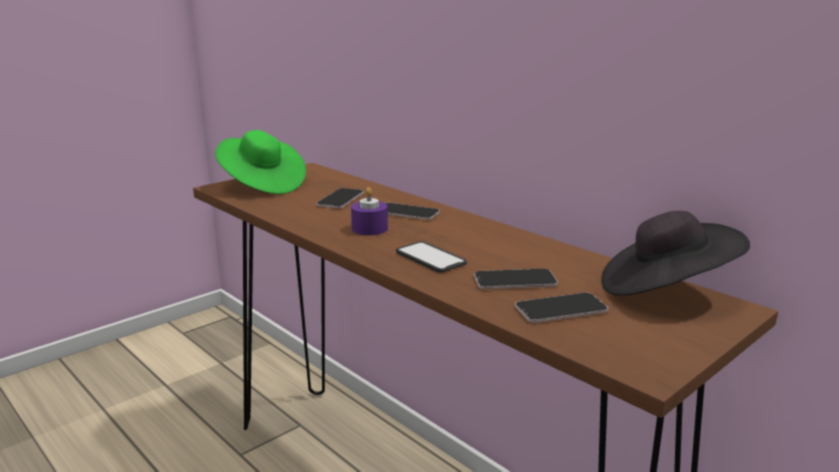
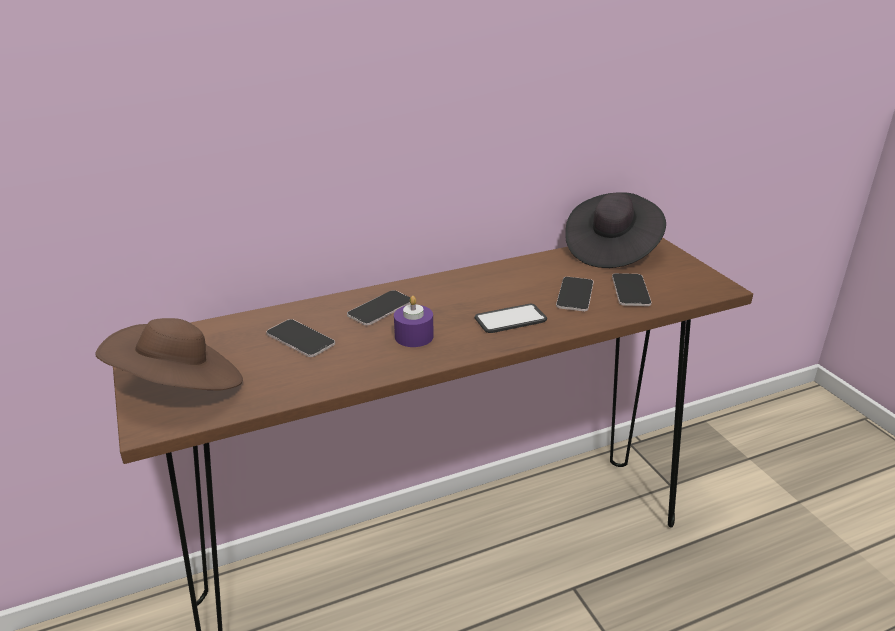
camera: 70 degrees left, 10 degrees up
green hat [215,130,306,194] -> brown hat [95,318,243,390]

